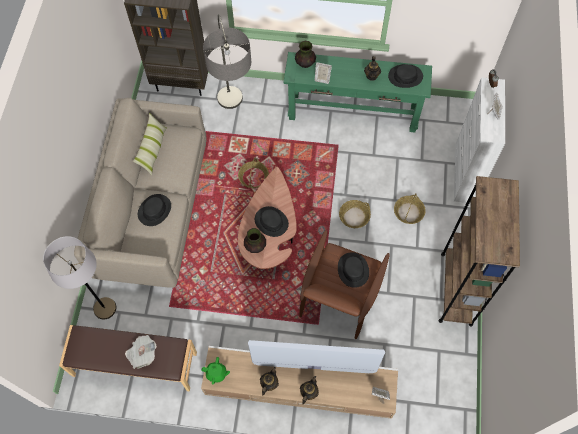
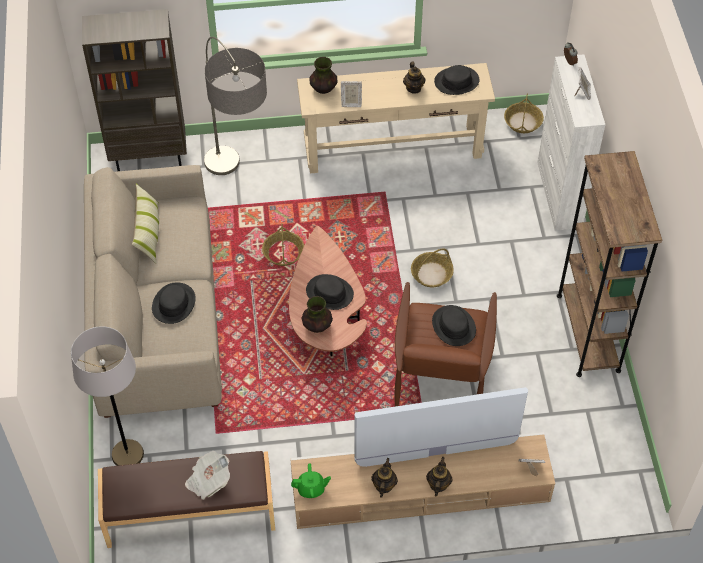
camera: 15 degrees left, 10 degrees down
green console table [284,52,432,132] -> beige console table [297,63,495,173]
basket [394,193,426,224] -> basket moved to [504,93,544,133]

